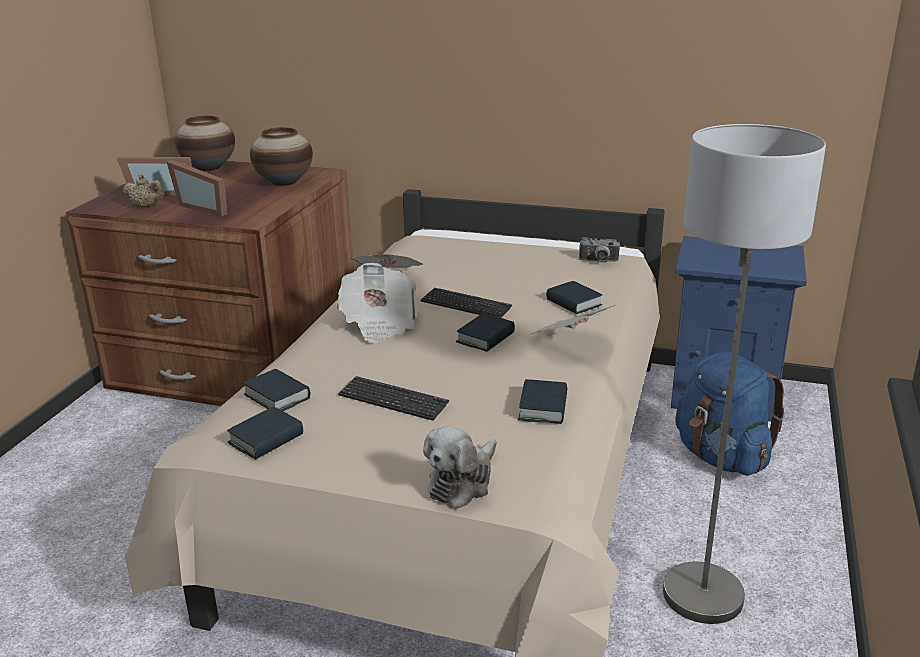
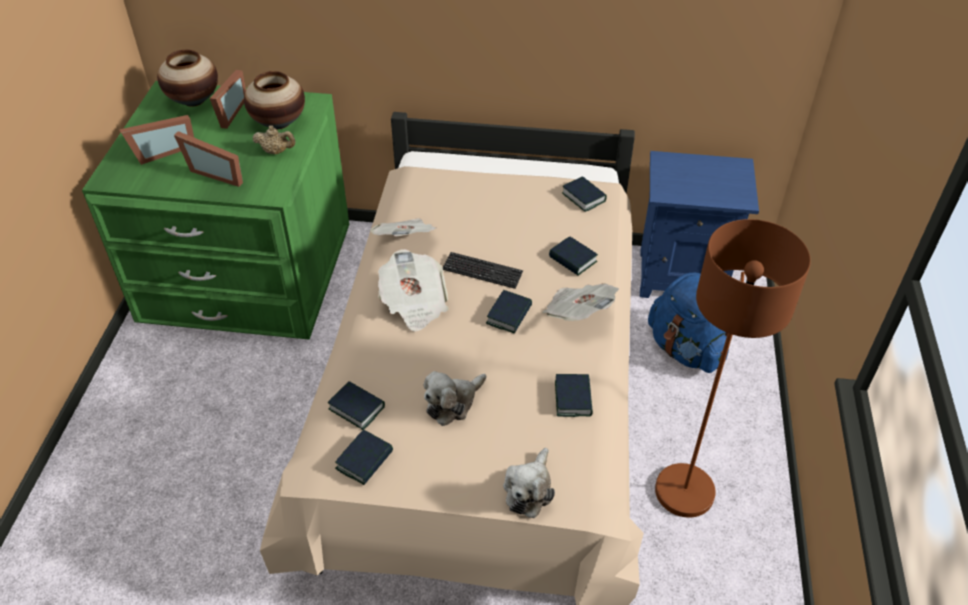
camera: 10 degrees left, 20 degrees up
brown dresser [66,161,354,406] -> green dresser [82,81,349,340]
beige teapot [123,174,164,208] -> beige teapot moved to [252,126,295,154]
keyboard [338,376,449,421] -> plush toy [423,371,487,426]
camera [579,237,620,262] -> book [562,176,607,212]
grey floor lamp [663,124,826,624] -> brown floor lamp [655,219,811,518]
none -> picture frame [210,70,246,129]

